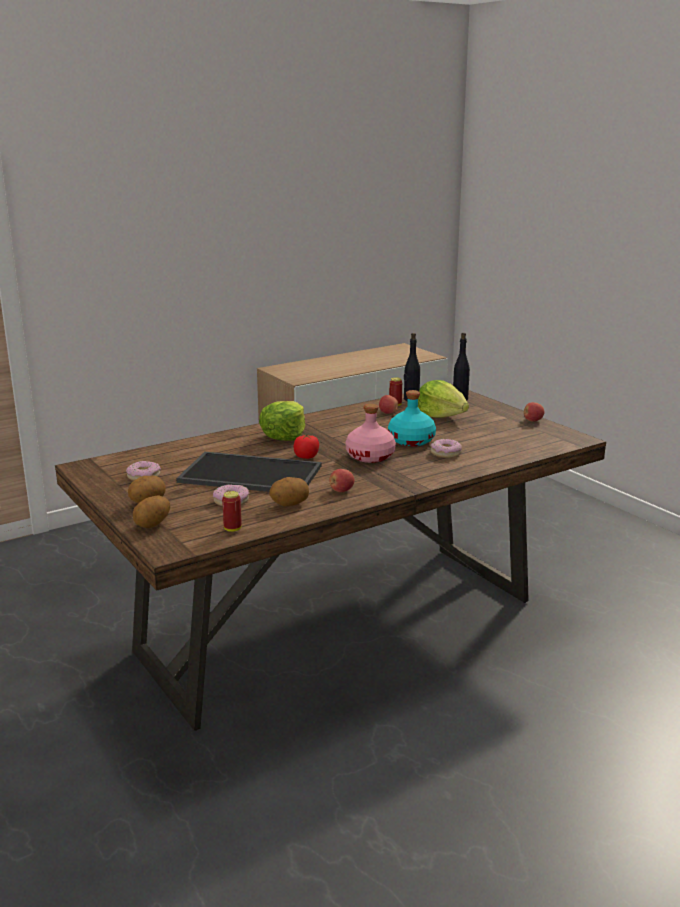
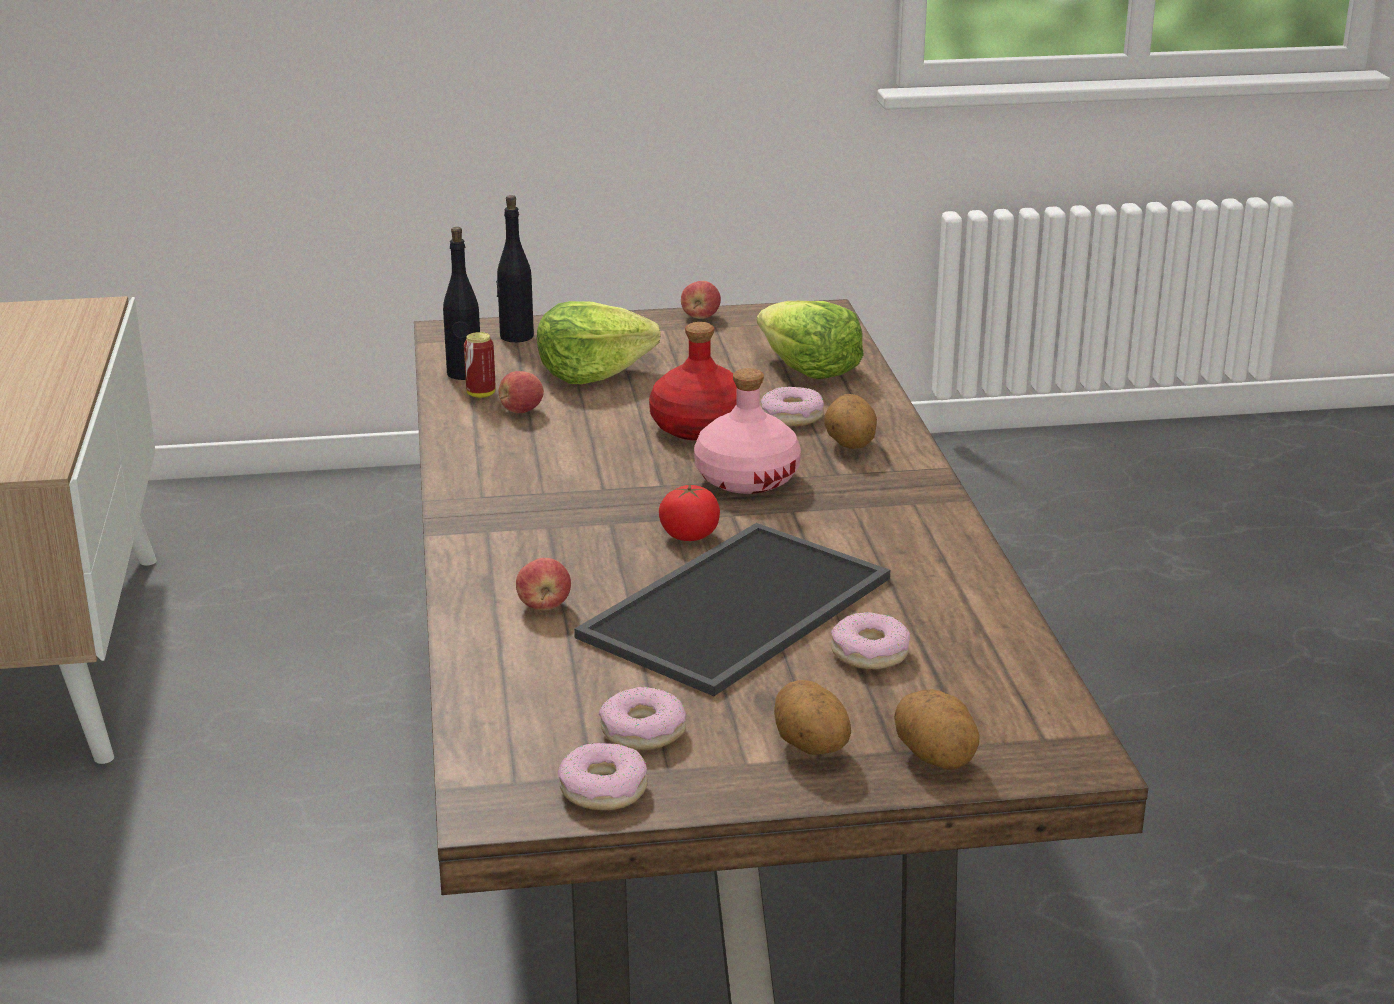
camera: 65 degrees left, 5 degrees up
can [222,491,242,532] -> none
lettuce [259,401,305,441] -> lettuce moved to [757,301,864,379]
potato [269,477,309,506] -> potato moved to [824,394,877,449]
apple [329,469,355,492] -> apple moved to [516,558,571,610]
turquoise bottle [388,390,436,446] -> red bottle [649,322,737,441]
none -> donut [558,743,647,810]

